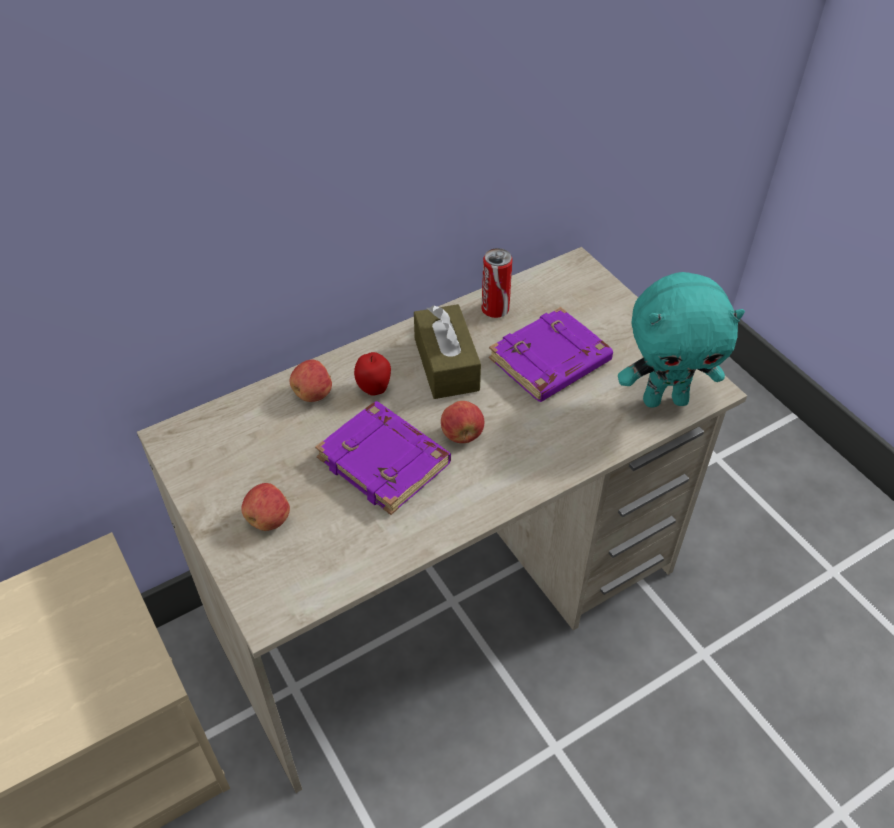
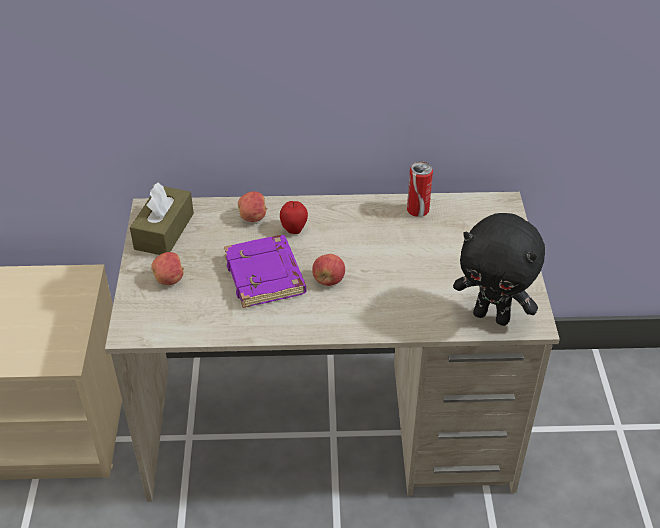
camera: 30 degrees right, 5 degrees down
brown tissue box [414,304,481,399] -> brown tissue box moved to [130,183,194,255]
purple book [489,307,613,402] -> none
turquoise plush toy [618,272,745,407] -> black plush toy [453,213,545,326]

